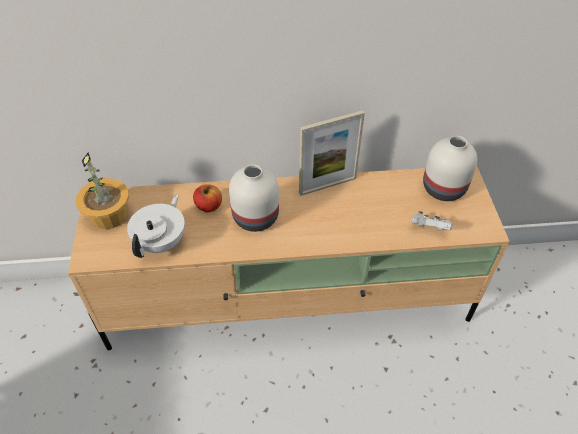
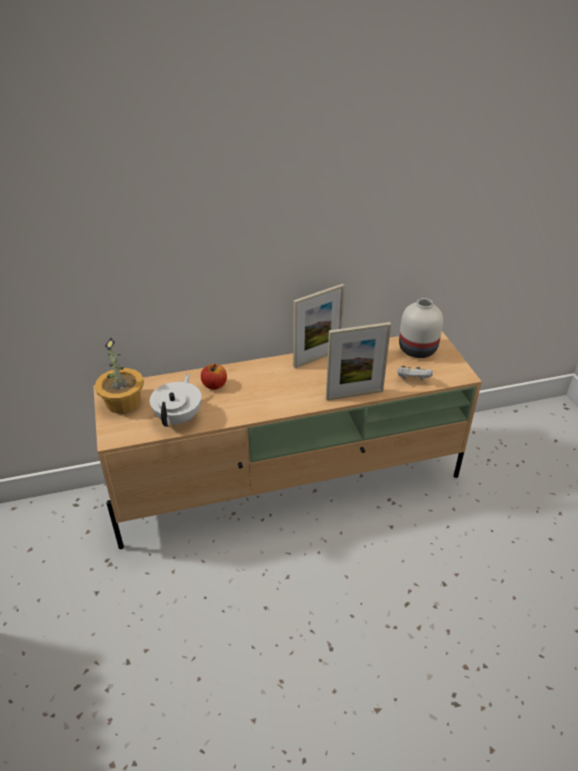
camera: 10 degrees left, 10 degrees down
white vase [229,164,279,232] -> none
none -> picture frame [326,322,391,400]

